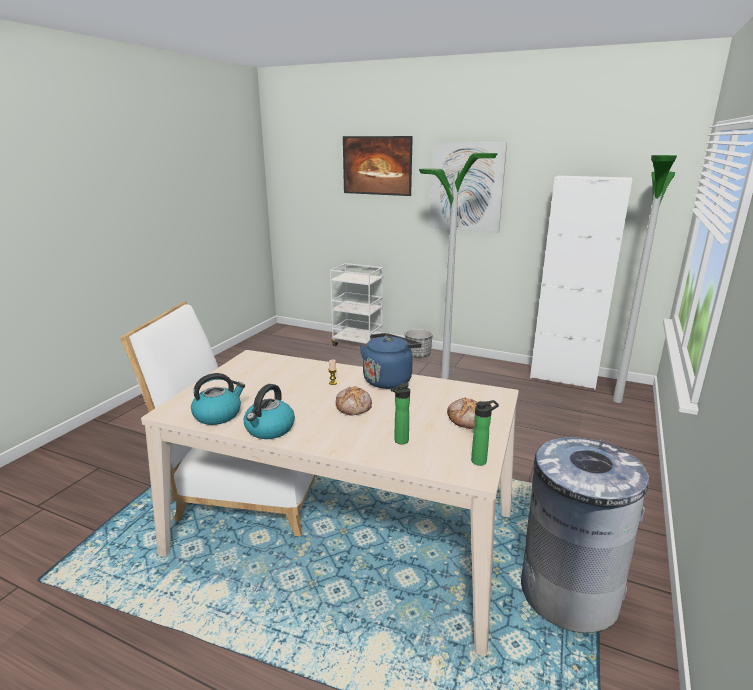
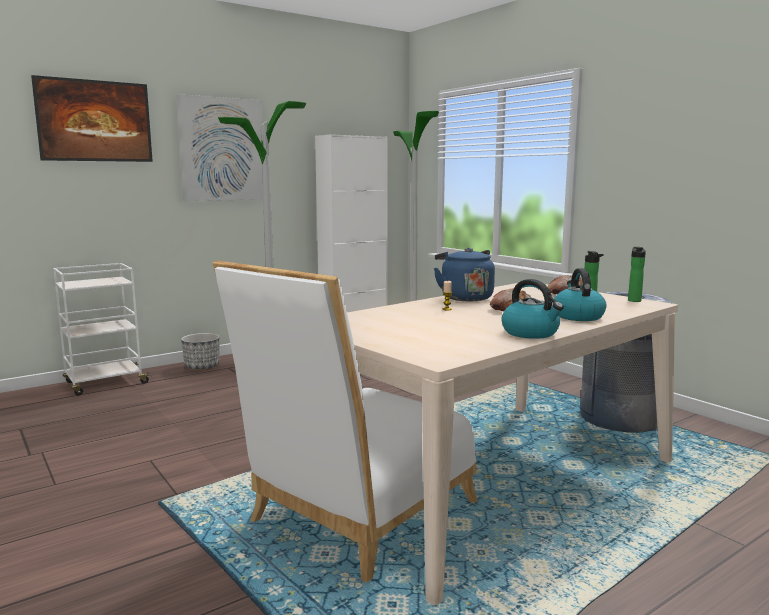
camera: 60 degrees left, 10 degrees down
kettle [191,373,245,425] -> kettle moved to [554,268,606,321]

